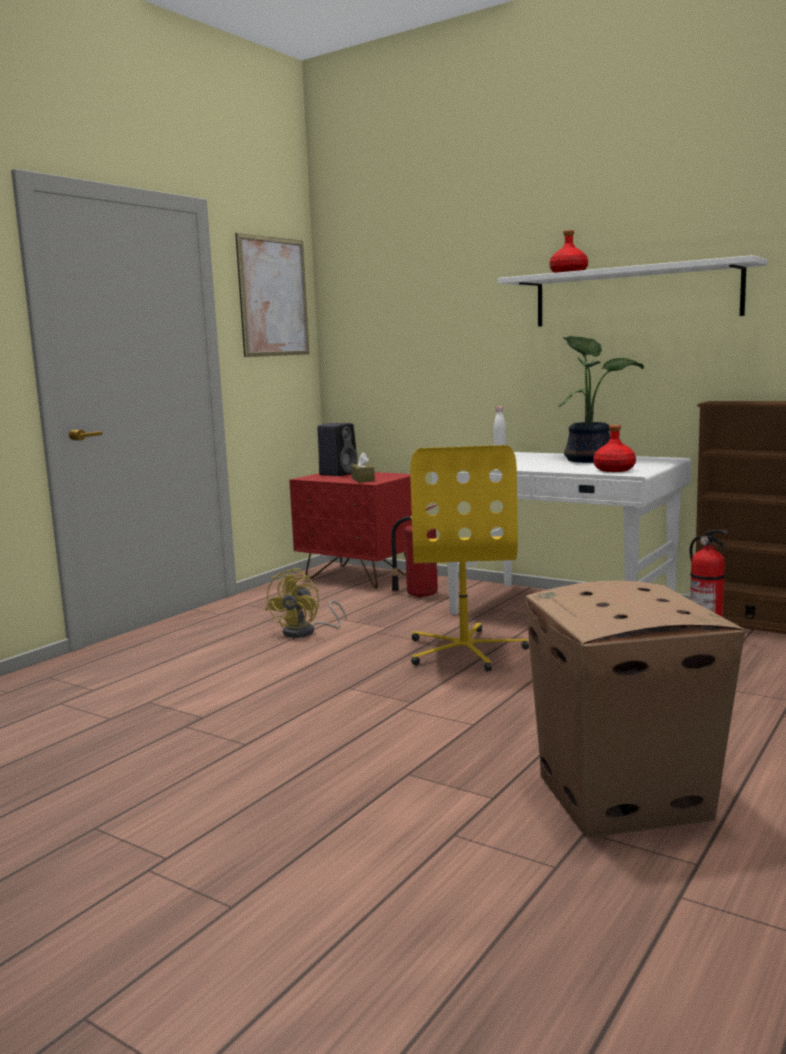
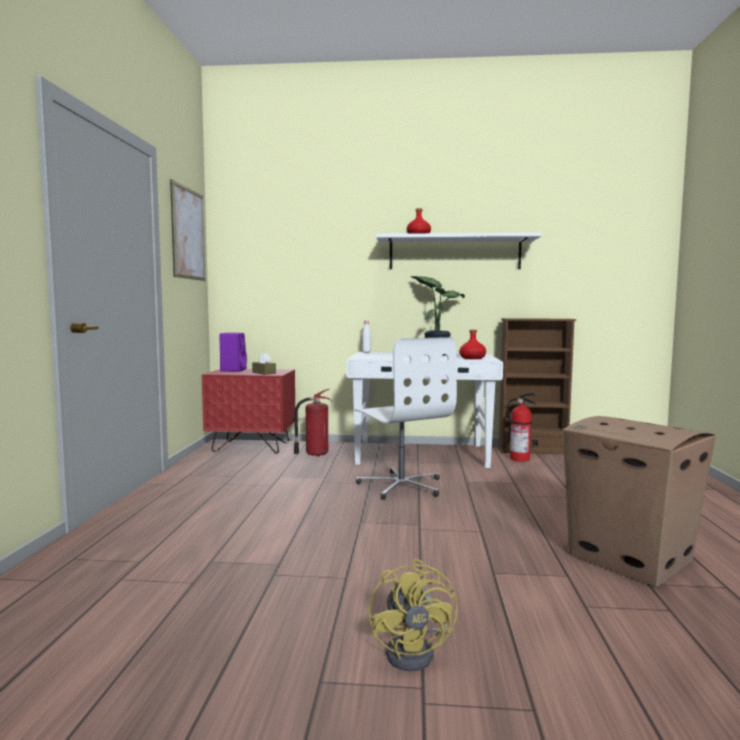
camera: 30 degrees left, 5 degrees down
yellow fan [266,568,347,638] -> yellow fan moved to [368,559,458,671]
black speaker [317,423,357,476] -> purple speaker [219,333,247,372]
yellow office chair [410,445,529,672] -> white office chair [355,337,457,500]

